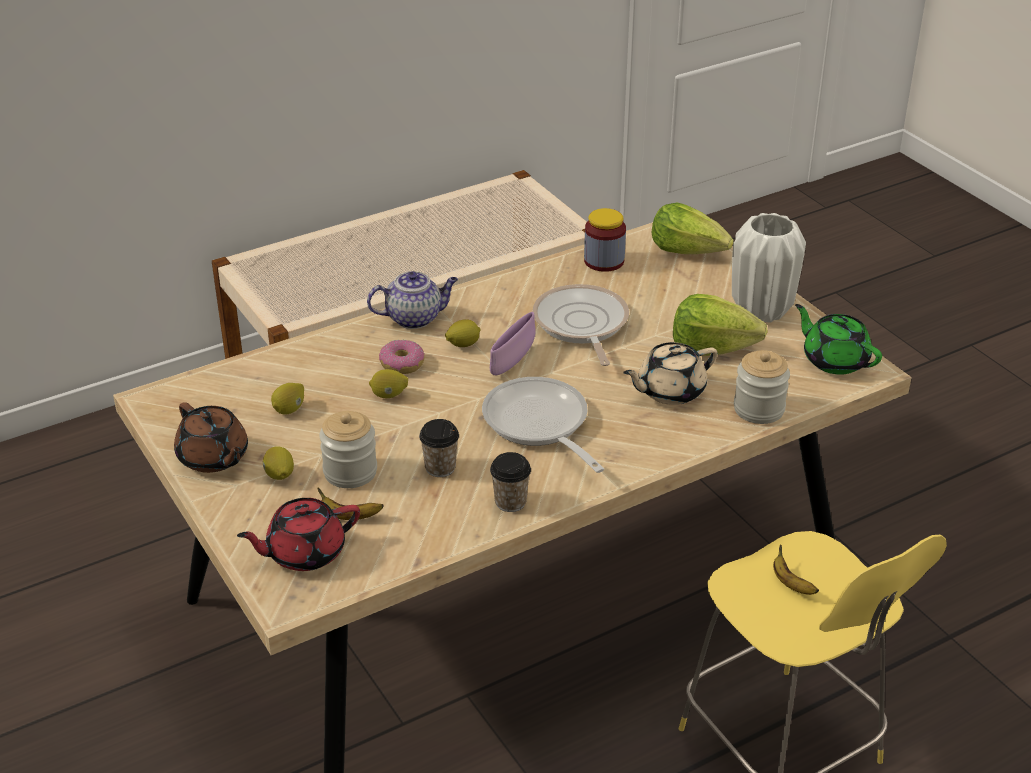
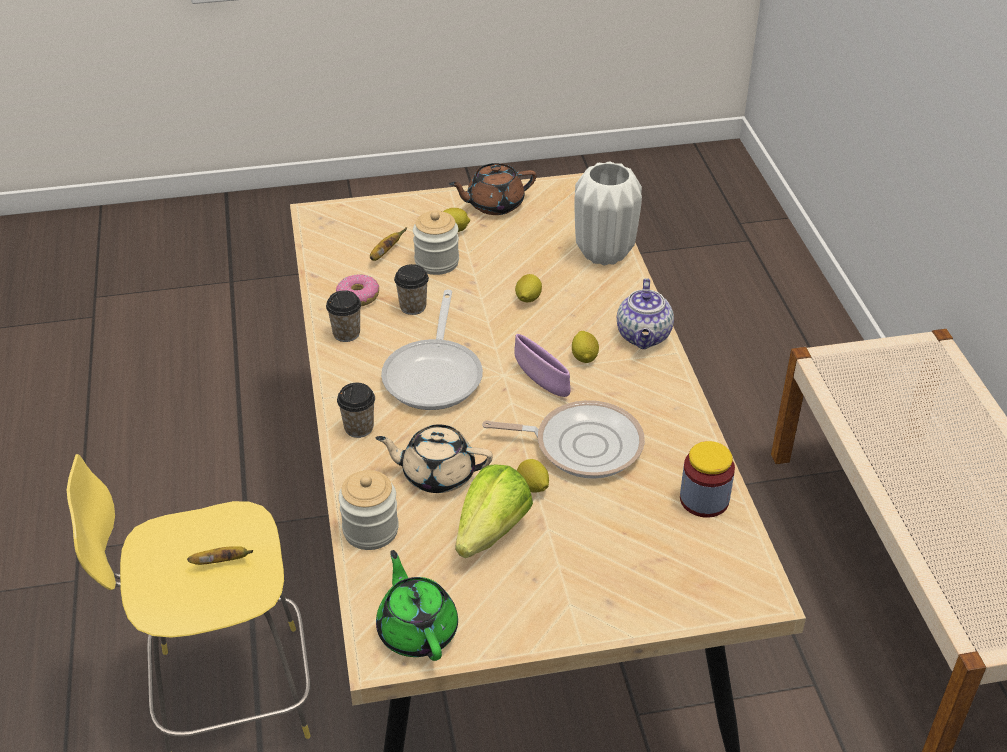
camera: 110 degrees right, 5 degrees up
red teapot [237,498,360,571] -> none
lemon [271,383,304,415] -> lemon moved to [517,459,549,493]
donut [379,340,425,374] -> donut moved to [336,274,380,306]
frying pan [482,377,604,473] -> frying pan turned 105 degrees clockwise [381,290,483,410]
beige teapot [623,342,718,405] -> beige teapot turned 75 degrees counterclockwise [376,425,493,493]
lettuce [652,203,734,254] -> none
white vase [732,213,806,323] -> white vase moved to [574,161,642,266]
green teapot [795,304,882,375] -> green teapot turned 90 degrees counterclockwise [376,550,458,661]
none -> cup [337,383,375,438]

